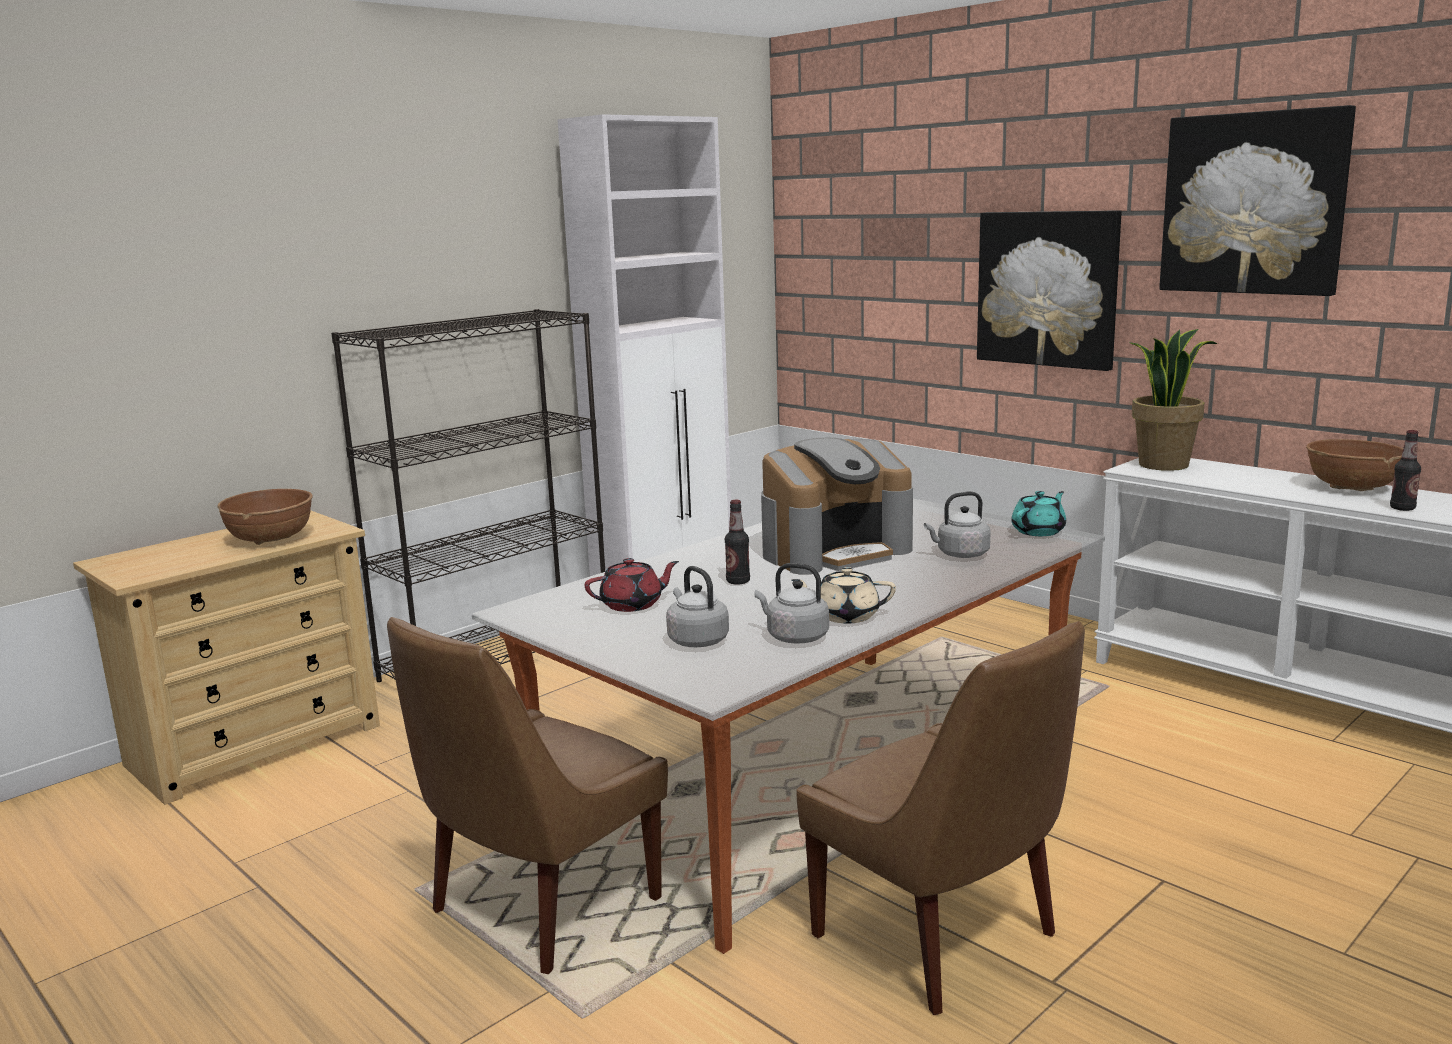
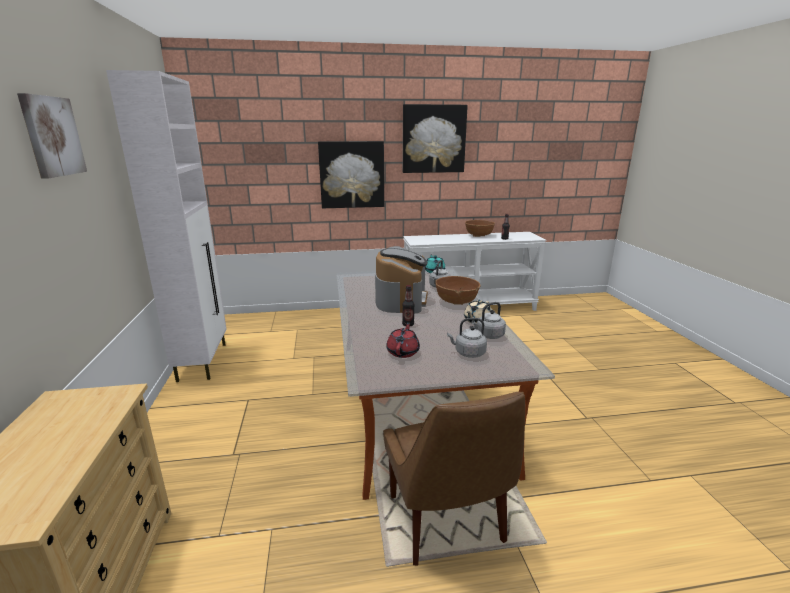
camera: 55 degrees left, 5 degrees up
brown bowl [217,489,313,545] -> brown bowl moved to [435,276,481,305]
black bookcase [331,309,605,682] -> none
brown chair [796,621,1085,1015] -> none
potted plant [1130,329,1218,471] -> none
none -> picture [17,93,87,179]

